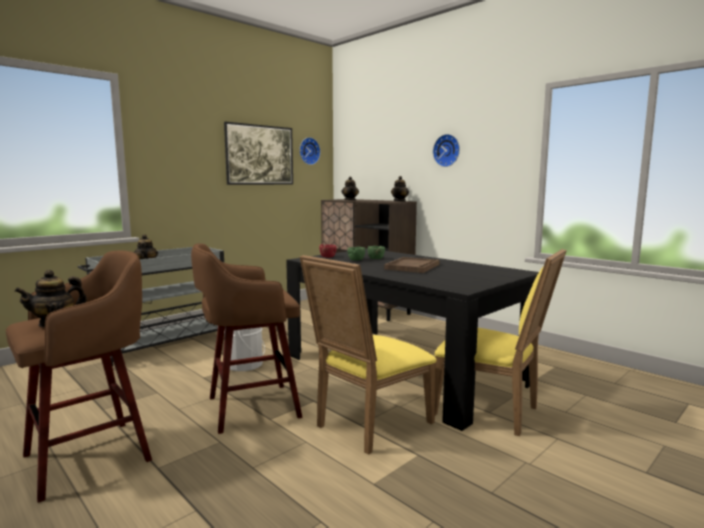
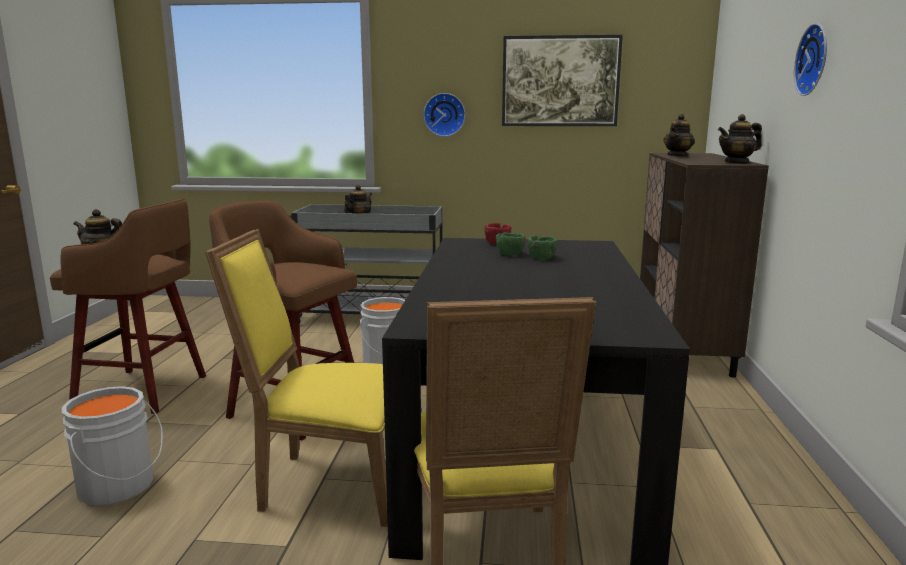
camera: 50 degrees right, 5 degrees up
wall clock [299,137,320,165] -> wall clock moved to [424,93,465,137]
brown tray [384,257,440,273] -> none
none -> grey bucket [62,386,163,506]

